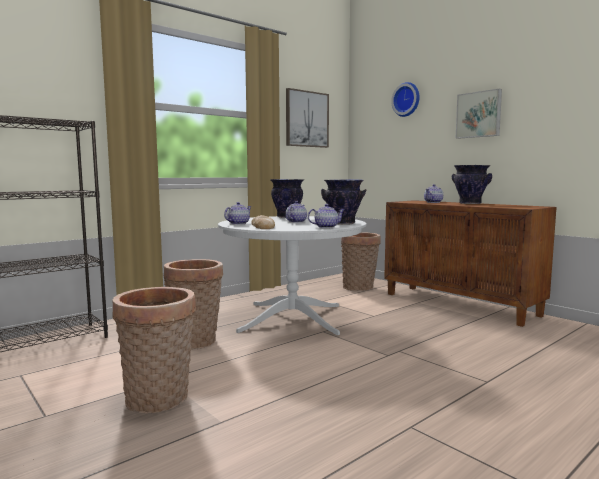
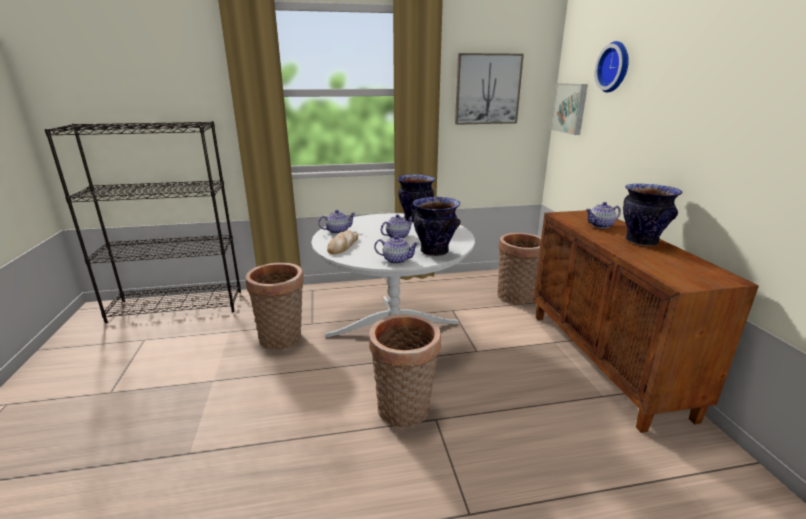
camera: 30 degrees right, 15 degrees up
basket [112,287,196,413] -> basket moved to [369,314,441,427]
picture [456,89,502,139] -> picture moved to [551,83,588,135]

